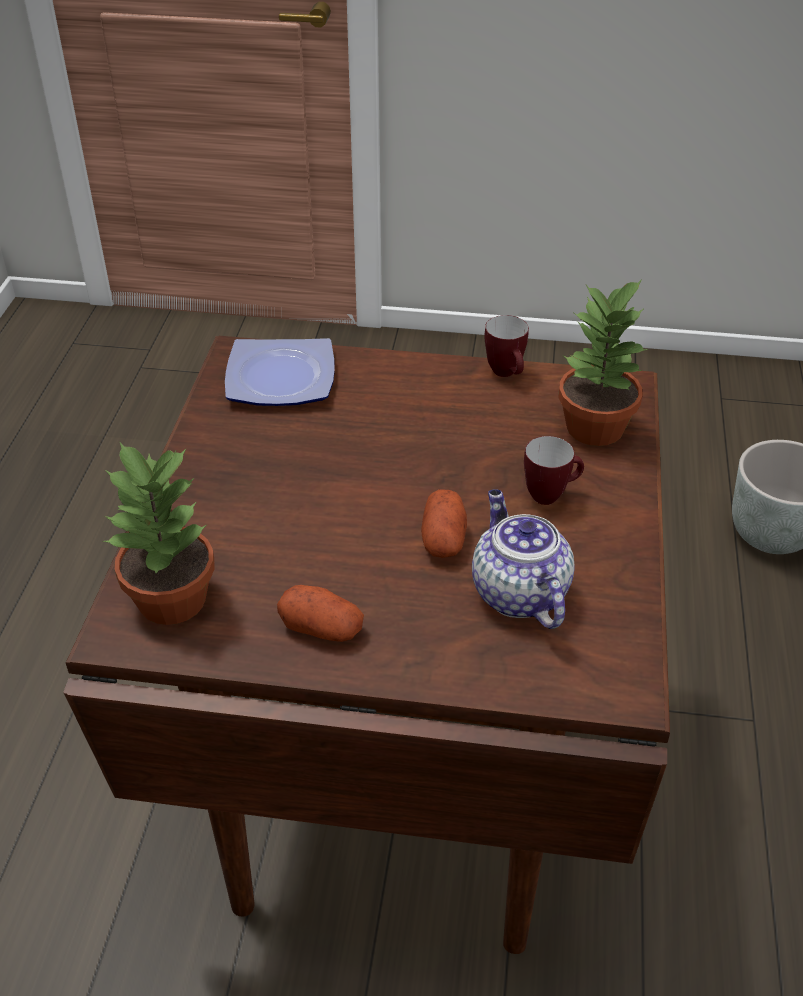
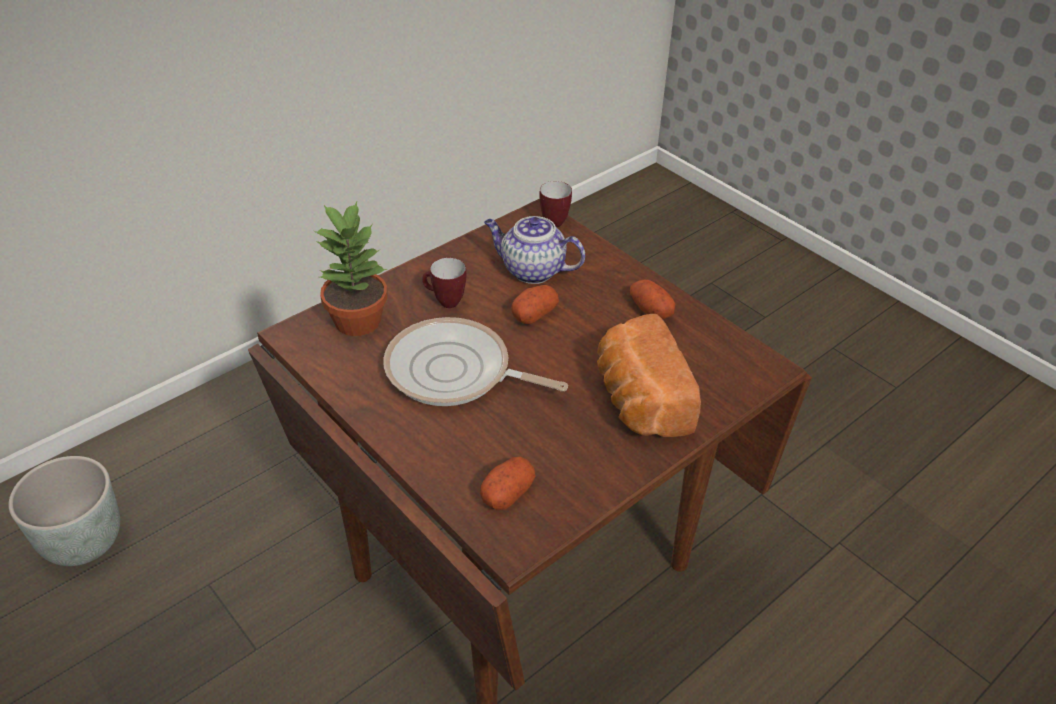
camera: 140 degrees left, 0 degrees up
potted plant [103,441,215,625] -> none
plate [225,338,335,406] -> potato [480,457,536,510]
teapot [472,489,575,629] -> teapot turned 90 degrees clockwise [484,216,585,284]
mug [485,315,529,377] -> mug moved to [539,181,572,227]
none -> frying pan [383,317,568,406]
none -> bread [597,314,701,437]

